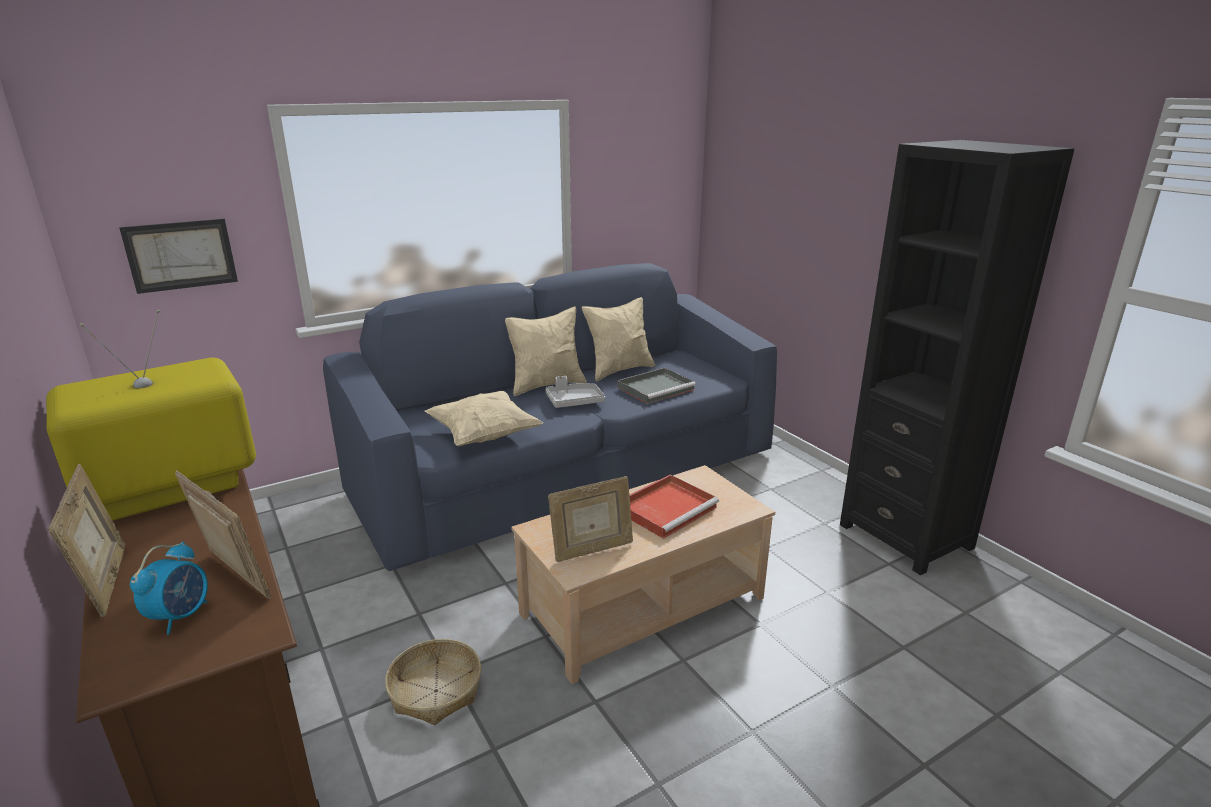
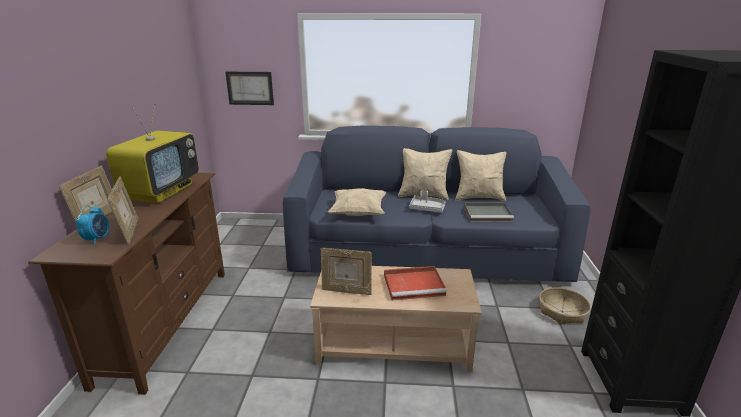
camera: 35 degrees right, 0 degrees up
television [46,309,256,521] -> television turned 105 degrees clockwise [106,103,199,203]
alarm clock [130,542,208,635] -> alarm clock turned 45 degrees counterclockwise [76,206,109,245]
basket [385,639,481,725] -> basket moved to [539,287,591,325]

